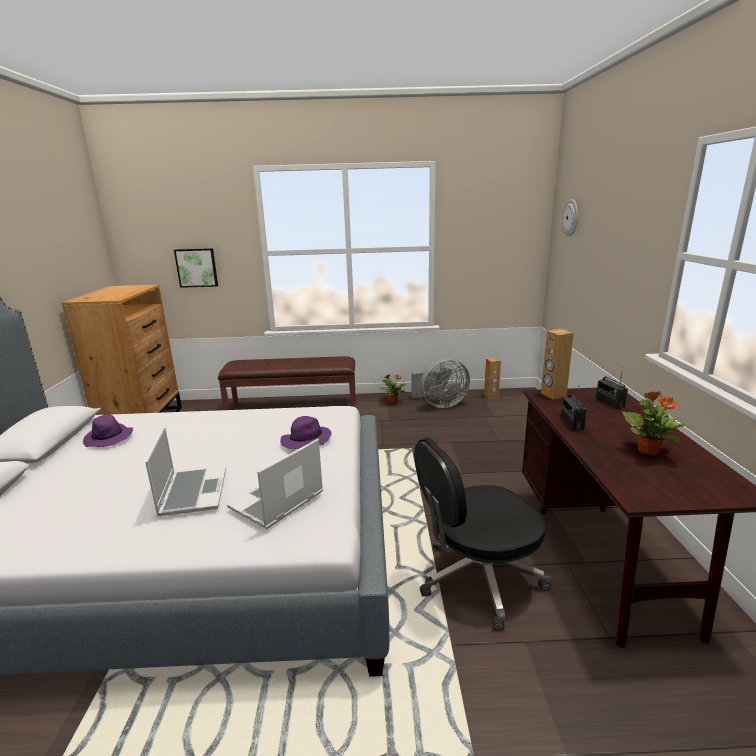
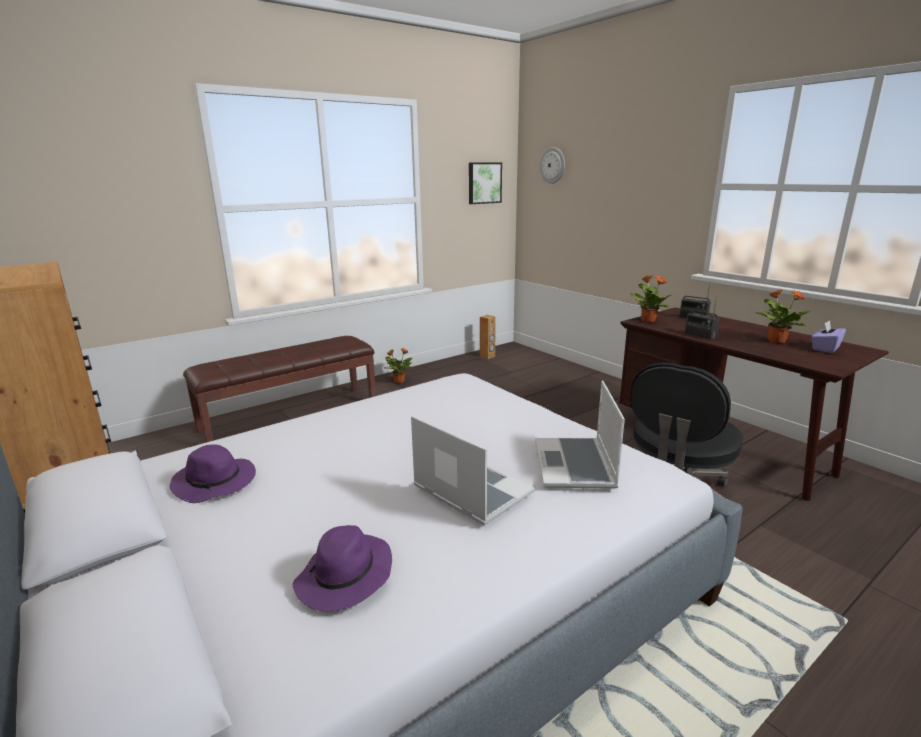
camera: 35 degrees left, 0 degrees up
picture [174,248,218,288] -> picture moved to [469,162,502,204]
purple hat [280,416,332,449] -> purple hat moved to [293,525,392,611]
grey fan [411,358,470,408] -> none
brown speaker [541,329,573,399] -> potted plant [630,275,673,322]
none -> purple tissue box [812,320,846,353]

